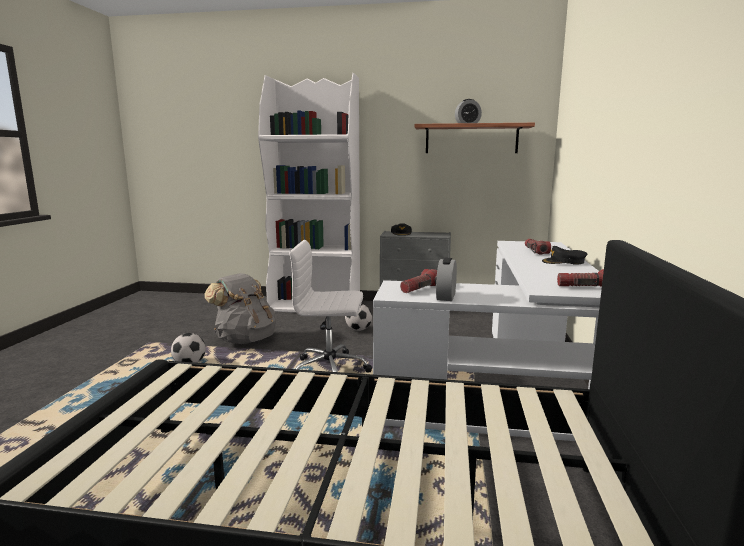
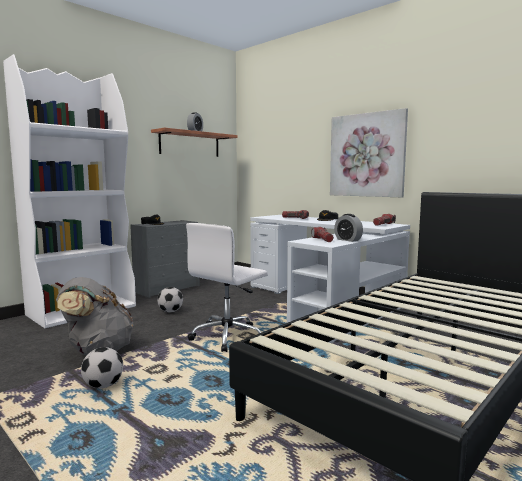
camera: 55 degrees left, 5 degrees down
none -> picture [330,108,408,197]

